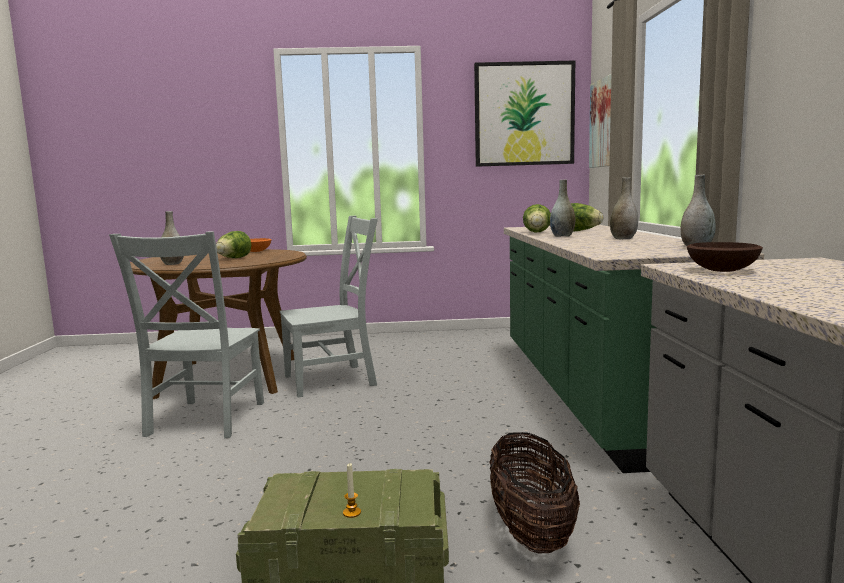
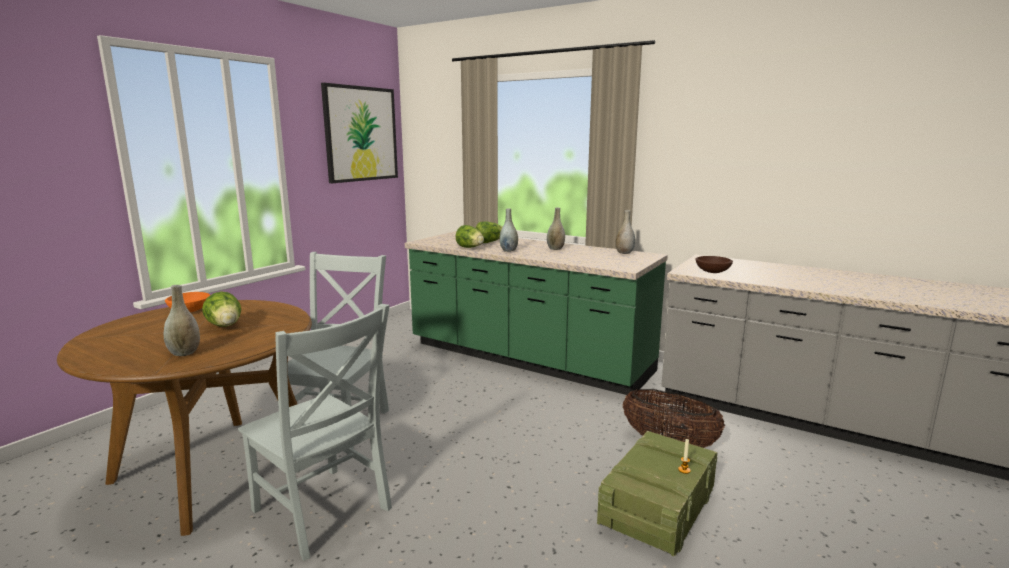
camera: 55 degrees left, 5 degrees up
picture [589,74,611,168] -> none

